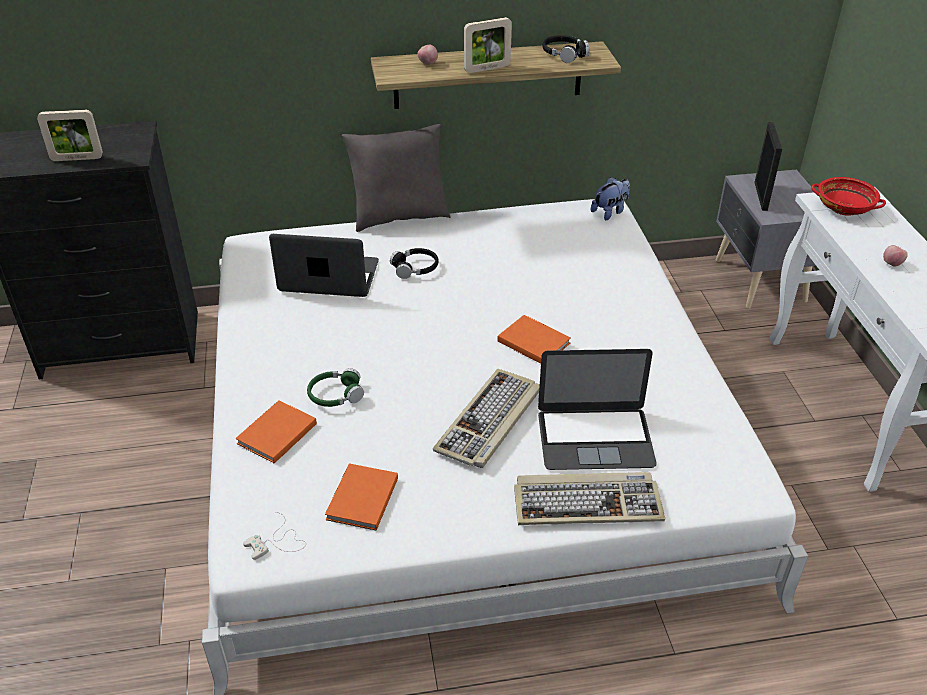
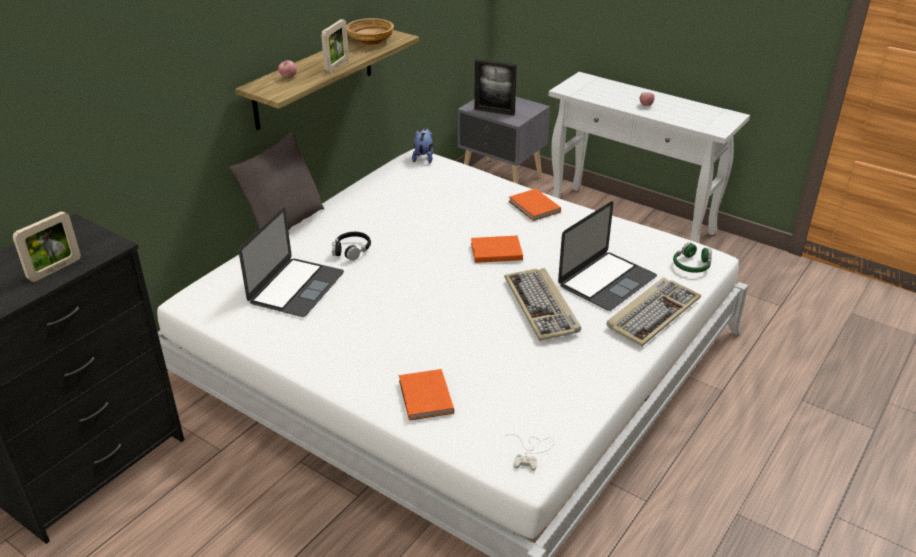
camera: 45 degrees left, 5 degrees down
laptop [269,234,379,297] -> laptop turned 150 degrees clockwise [239,208,344,317]
green headphones [307,368,364,407] -> green headphones moved to [673,242,712,273]
orange book [325,464,398,531] -> orange book moved to [509,189,561,221]
black headphones [542,35,589,63] -> beige bowl [347,18,394,45]
picture frame [754,122,782,211] -> picture frame turned 150 degrees clockwise [474,59,517,116]
red bowl [812,177,886,216] -> none

